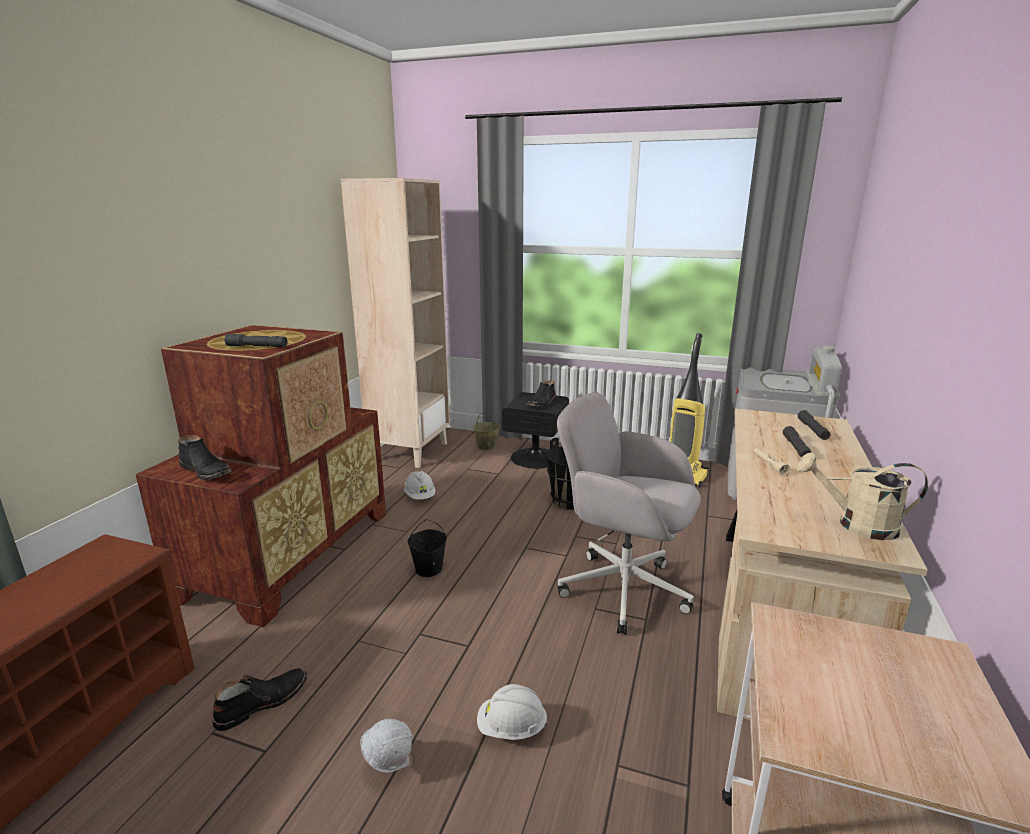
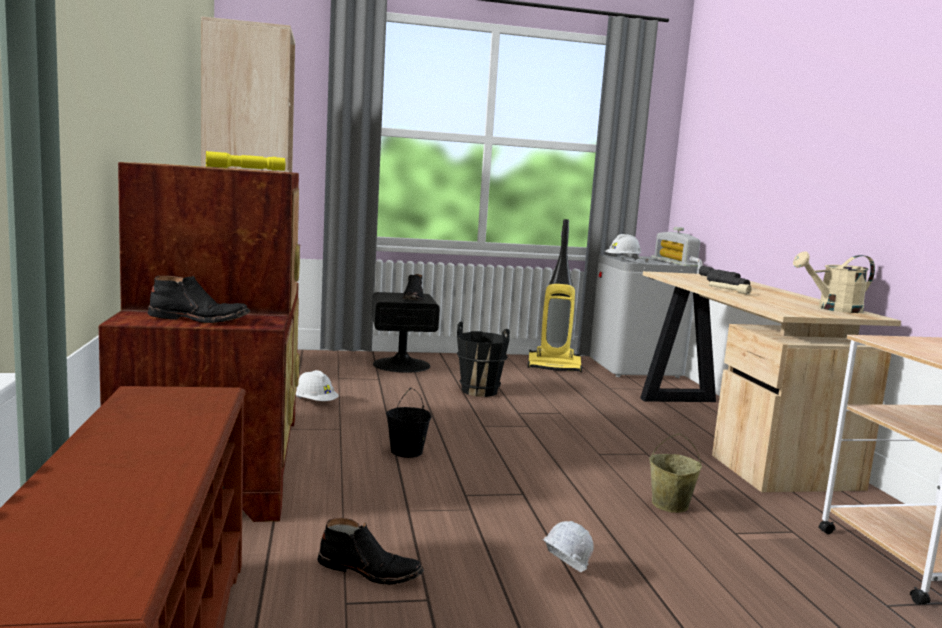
camera: 30 degrees left, 10 degrees down
black boot [213,668,307,731] -> black boot turned 90 degrees clockwise [317,518,424,585]
grey flashlight [224,334,287,347] -> yellow flashlight [206,151,285,171]
beige bucket [473,412,500,451] -> beige bucket moved to [649,433,702,513]
white hard hat [477,684,548,740] -> white hard hat moved to [605,234,641,260]
grey office chair [557,392,701,635] -> none

